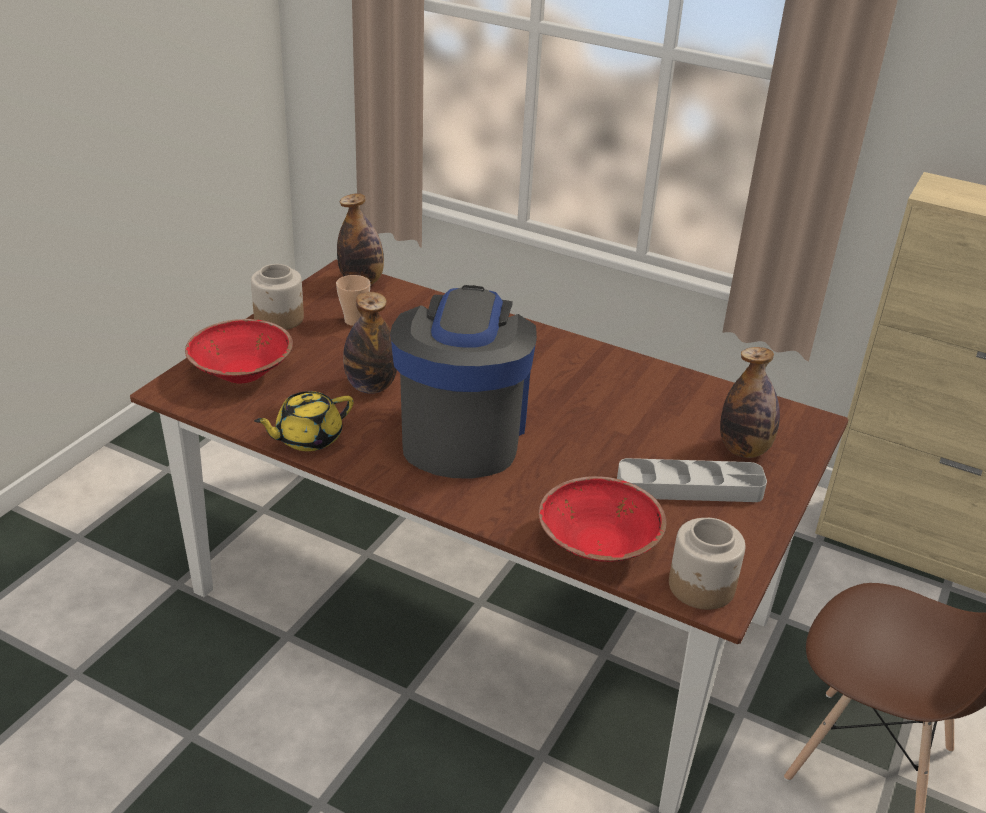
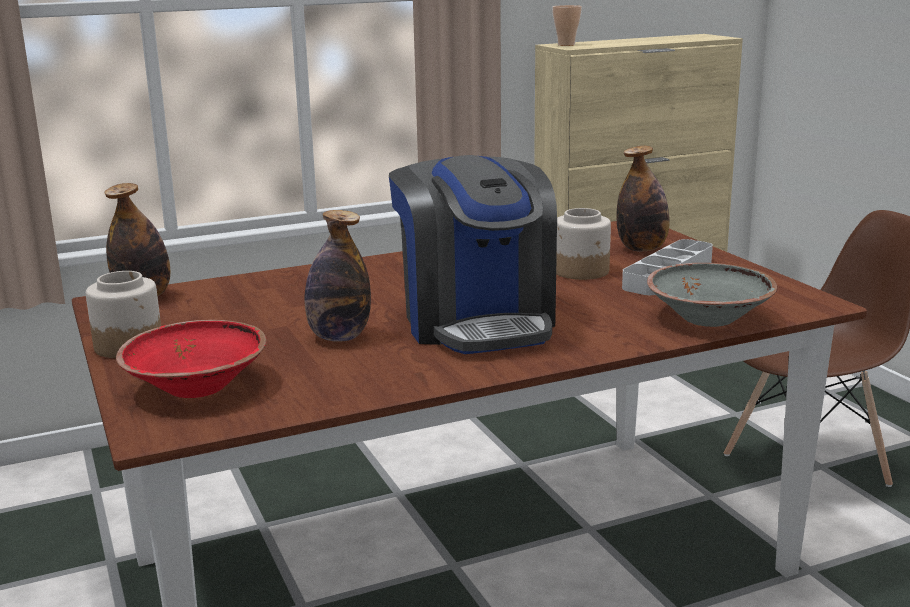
camera: 50 degrees left, 15 degrees down
yellow teapot [254,391,354,451] -> none
cup [336,275,371,326] -> cup moved to [552,5,582,46]
coffee machine [390,285,537,479] -> coffee machine turned 150 degrees counterclockwise [389,155,557,354]
red bowl [539,476,667,562] -> grey bowl [647,263,777,327]
jar [669,518,746,610] -> jar moved to [556,208,611,280]

